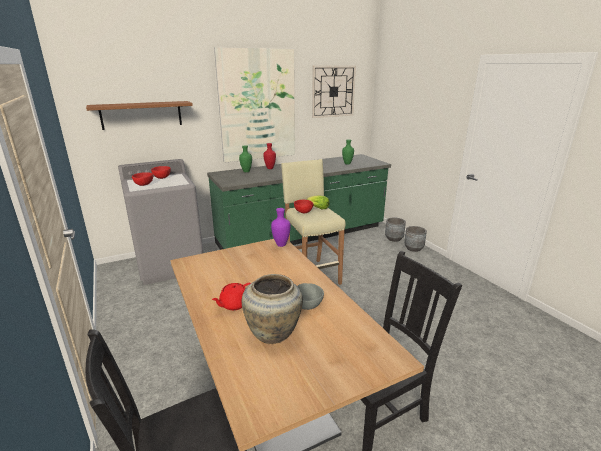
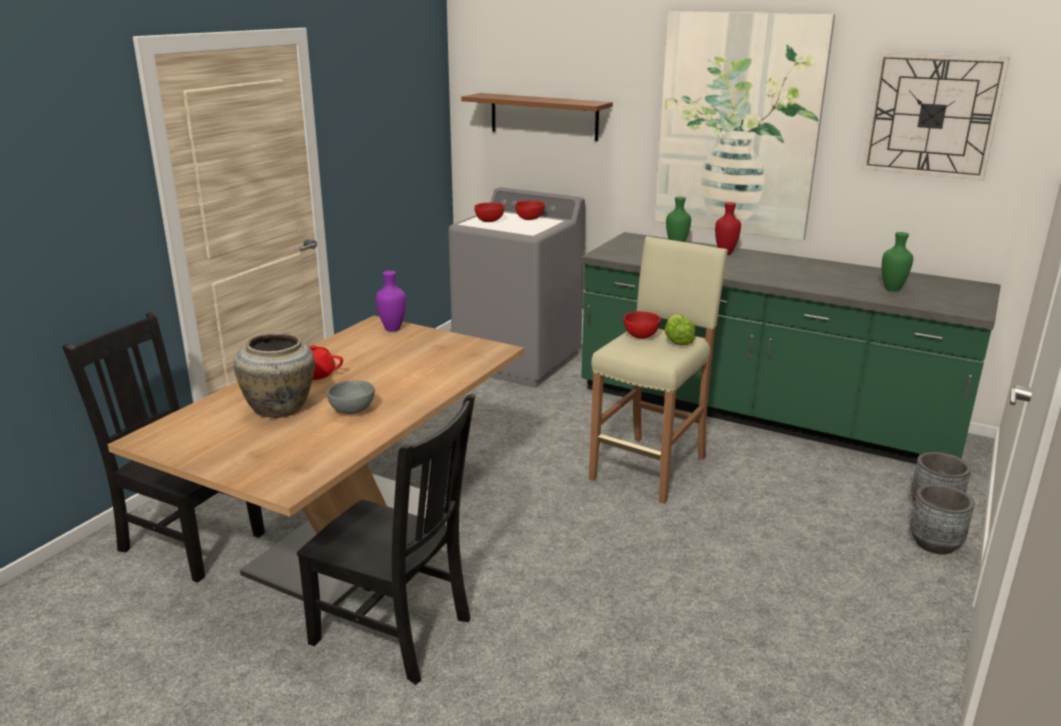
camera: 55 degrees right, 0 degrees up
purple vase [271,208,291,247] -> purple vase moved to [376,271,406,332]

